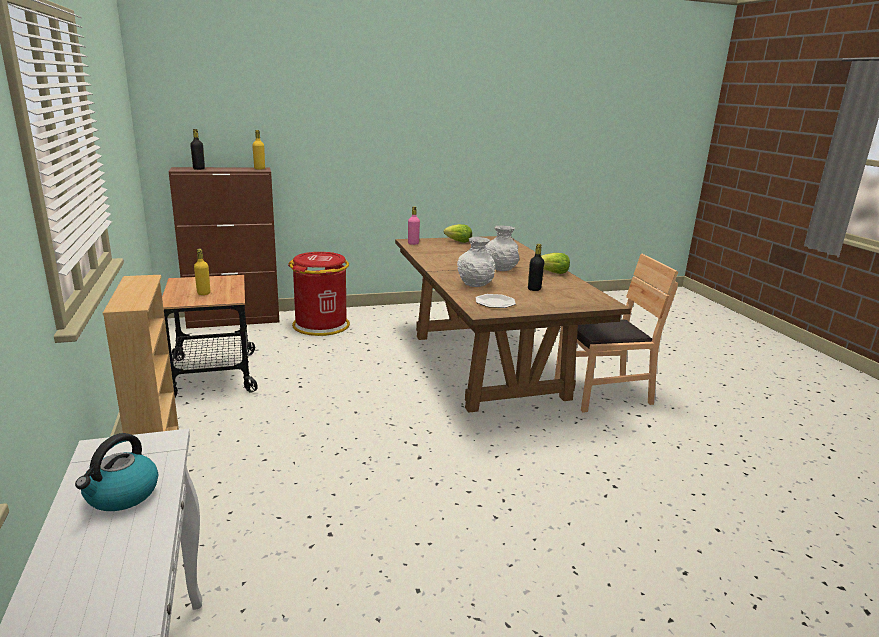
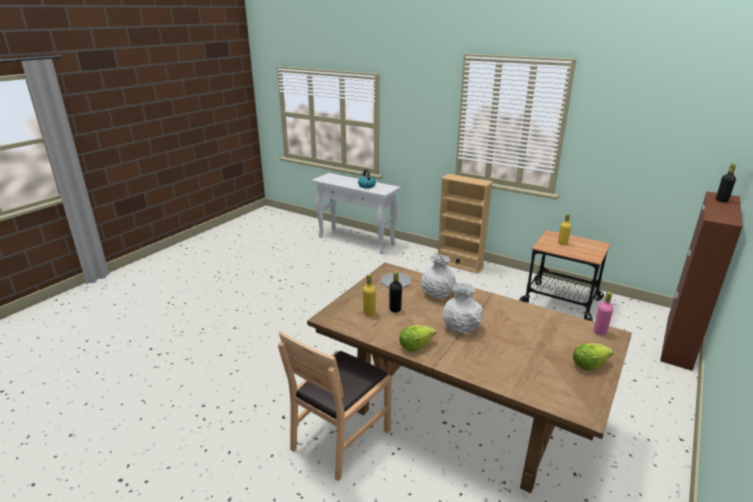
camera: 140 degrees right, 5 degrees up
yellow bottle [252,130,265,170] -> yellow bottle moved to [363,274,376,316]
red trash can [288,252,350,336] -> none

